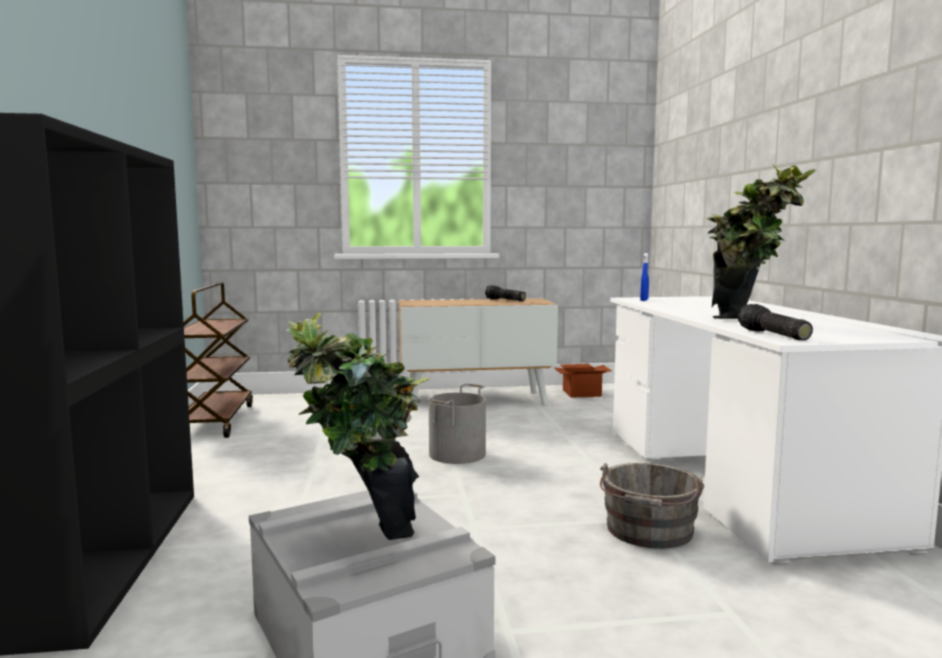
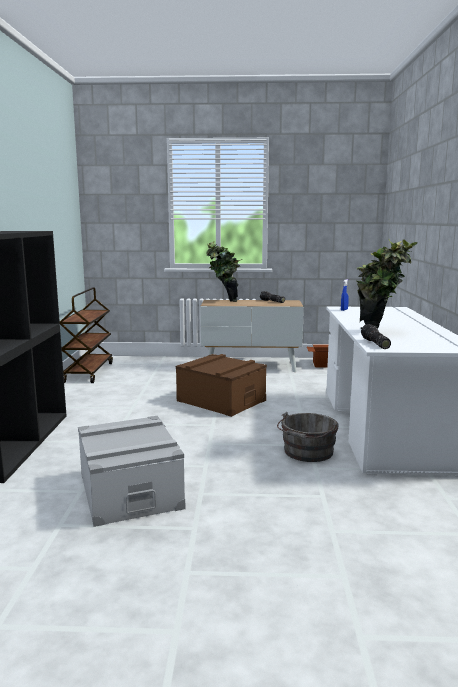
camera: 10 degrees right, 5 degrees up
potted plant [286,313,430,540] -> potted plant moved to [206,241,242,302]
grey bucket [427,384,486,464] -> brown storage box [176,354,267,417]

